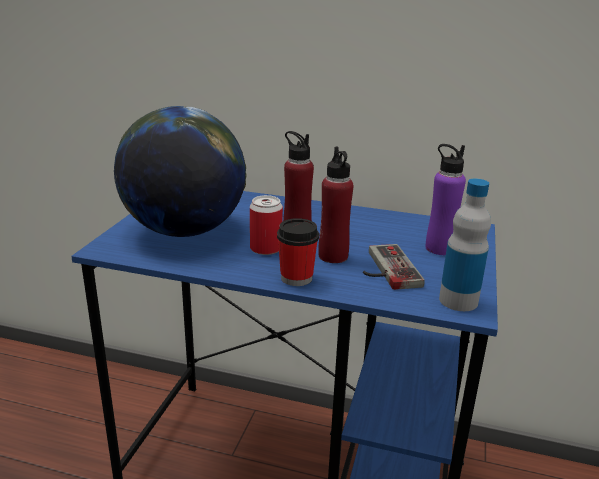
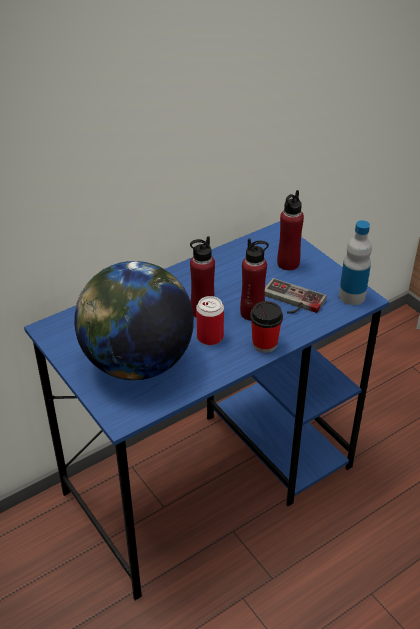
camera: 50 degrees left, 15 degrees up
purple bottle [426,144,466,255] -> red bottle [277,190,304,270]

